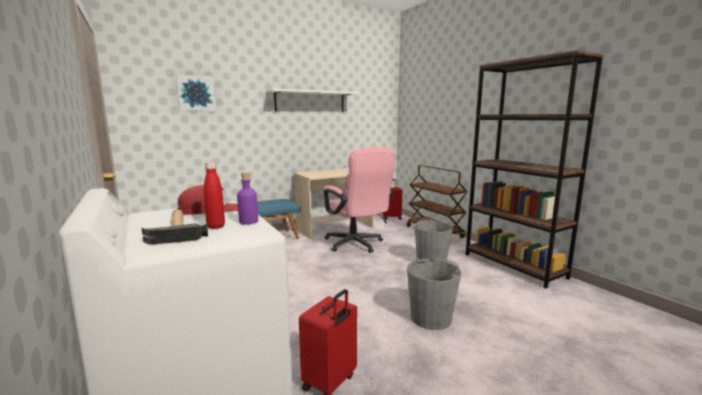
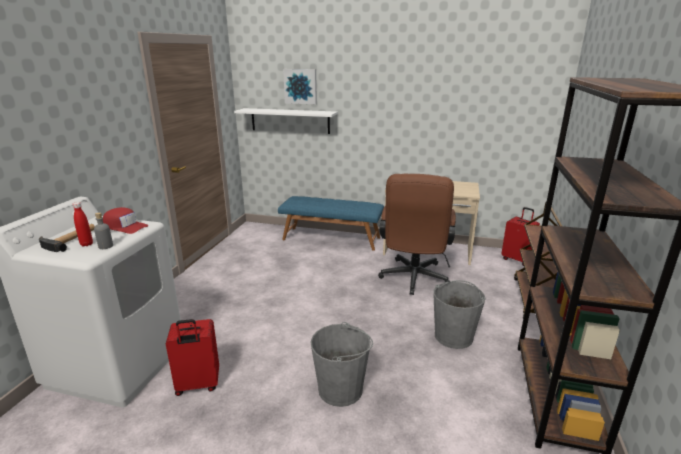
camera: 45 degrees right, 10 degrees up
purple bottle [237,172,258,224] -> grey bottle [94,212,113,249]
white shelf [266,88,359,112] -> white shelf moved to [234,108,338,134]
pink office chair [324,147,395,253] -> brown office chair [378,174,456,295]

